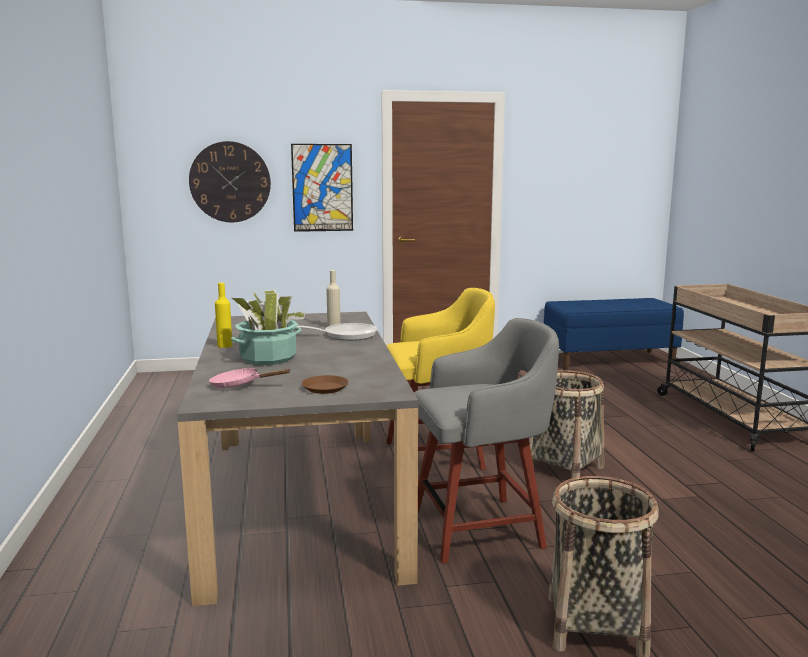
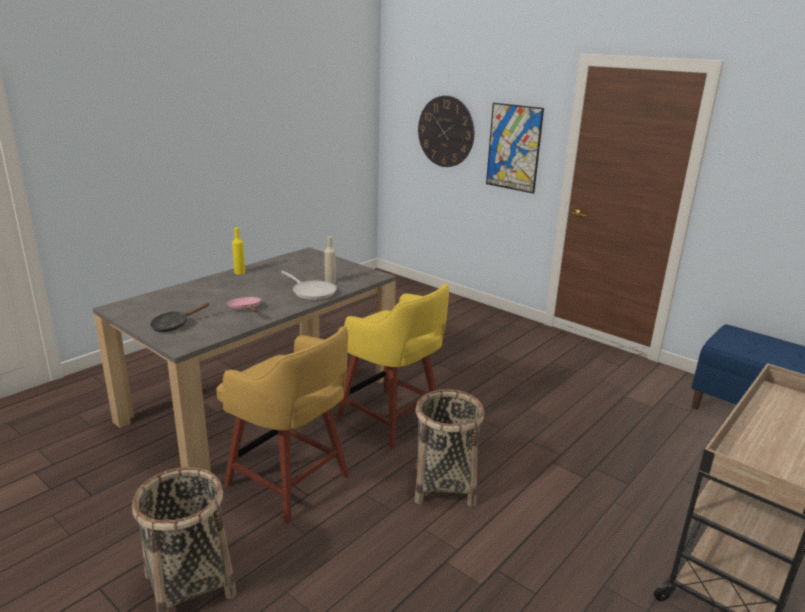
camera: 50 degrees right, 10 degrees up
pink frying pan [209,368,291,388] -> pink frying pan moved to [227,297,261,312]
potted plant [231,290,306,365] -> none
brown plate [301,375,349,394] -> black frying pan [150,303,210,332]
grey stool [414,318,559,564] -> yellow stool [216,327,349,524]

